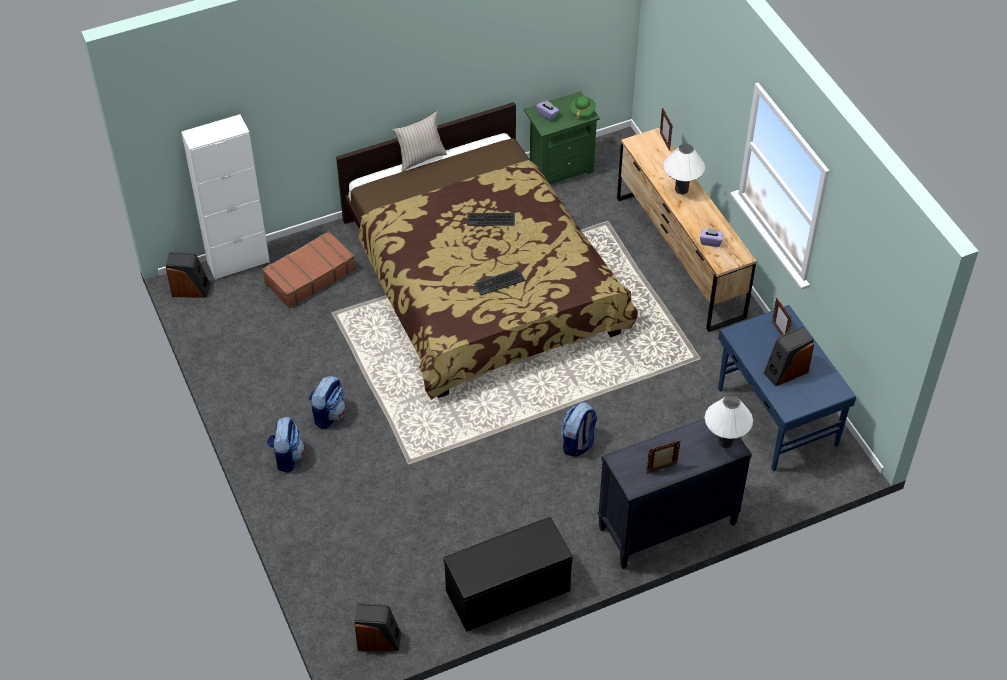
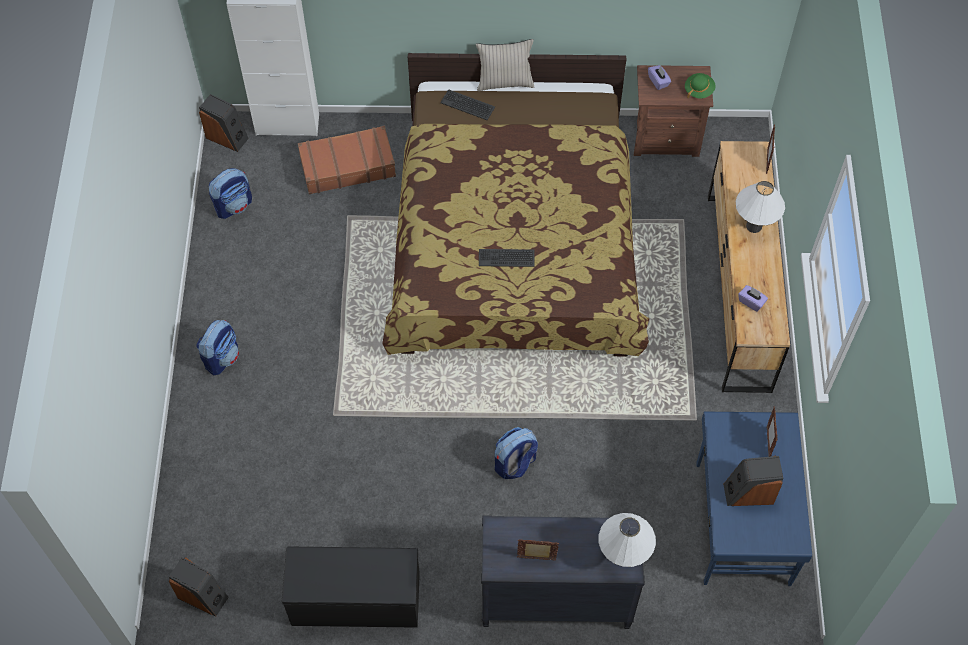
camera: 25 degrees right, 10 degrees up
backpack [309,376,346,429] -> backpack moved to [209,168,252,219]
keyboard [467,213,515,226] -> keyboard moved to [440,89,495,120]
green nightstand [524,91,600,184] -> brown nightstand [634,65,713,157]

